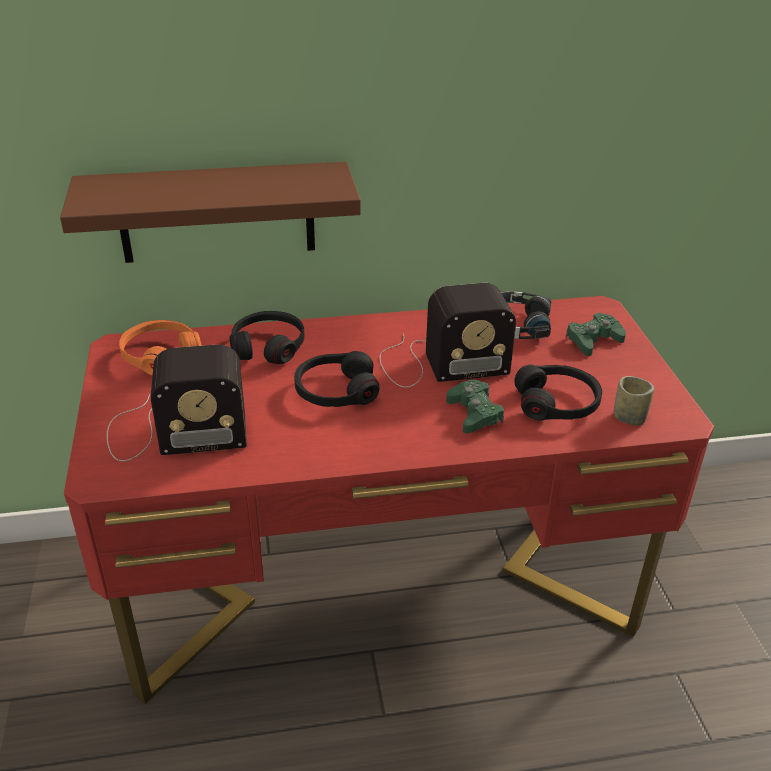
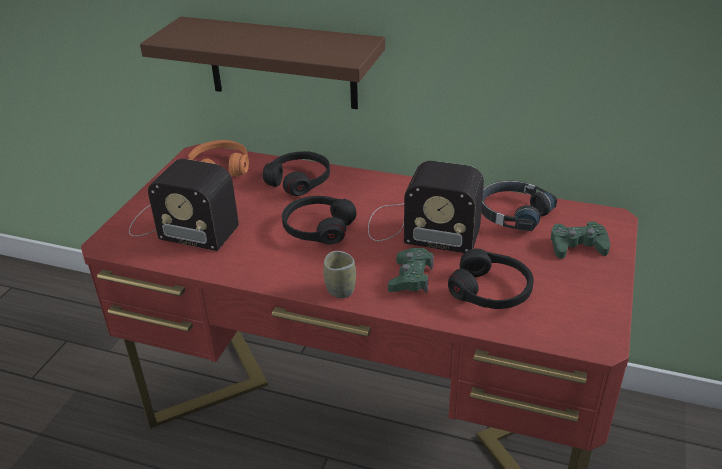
camera: 30 degrees right, 0 degrees up
cup [614,376,654,425] -> cup moved to [323,251,356,298]

